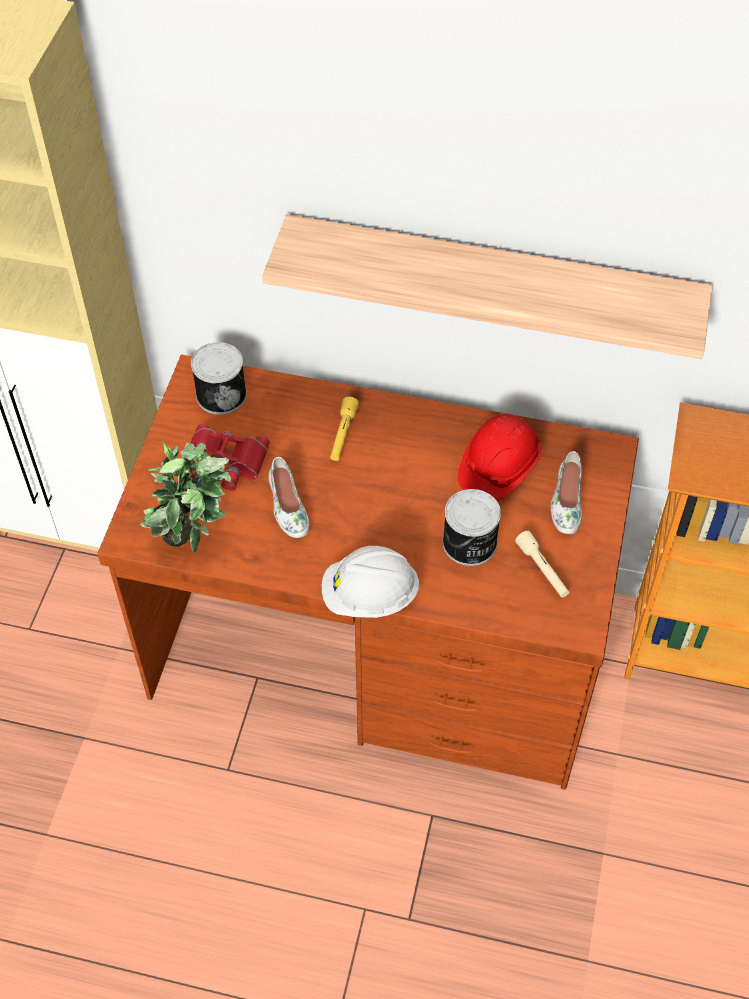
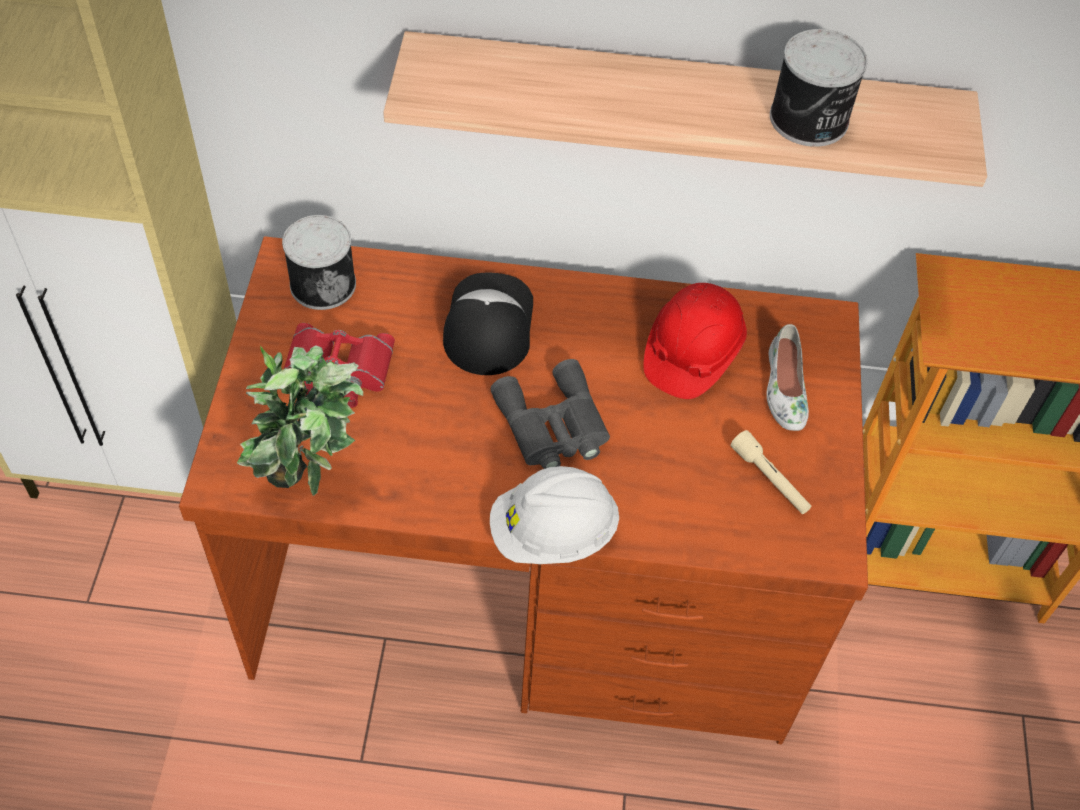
camera: 10 degrees left, 0 degrees up
white shoe [269,457,309,538] -> none
yellow flashlight [330,397,359,461] -> cap [443,273,533,375]
can [443,489,501,566] -> can moved to [770,29,868,147]
none -> grey binoculars [490,359,610,469]

